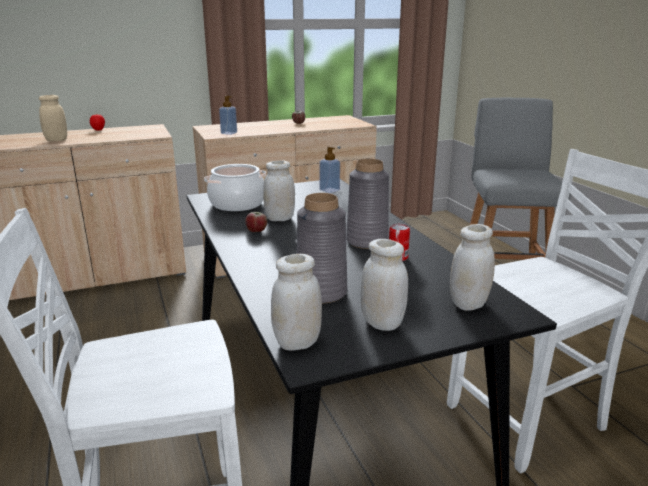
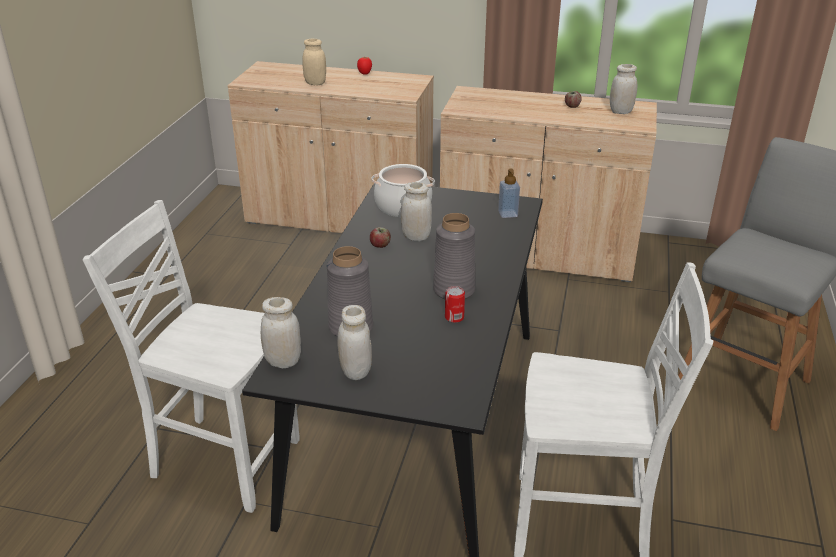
camera: 35 degrees right, 10 degrees up
soap dispenser [219,96,237,135] -> none
white jar [450,224,495,311] -> white jar moved to [610,64,637,114]

